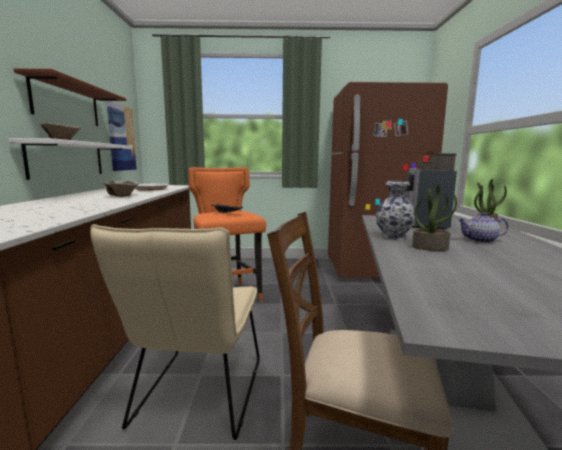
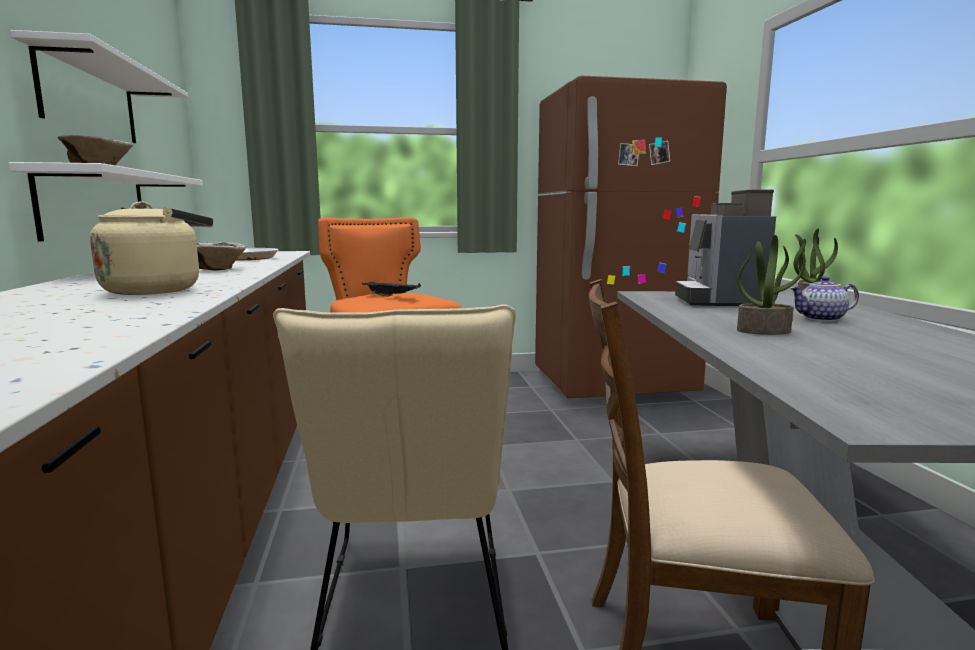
camera: 10 degrees left, 0 degrees up
brown shelf [14,68,126,126] -> white shelf [10,30,188,143]
picture [107,101,137,171] -> none
vase [376,181,415,240] -> none
none -> beige kettle [90,201,213,295]

